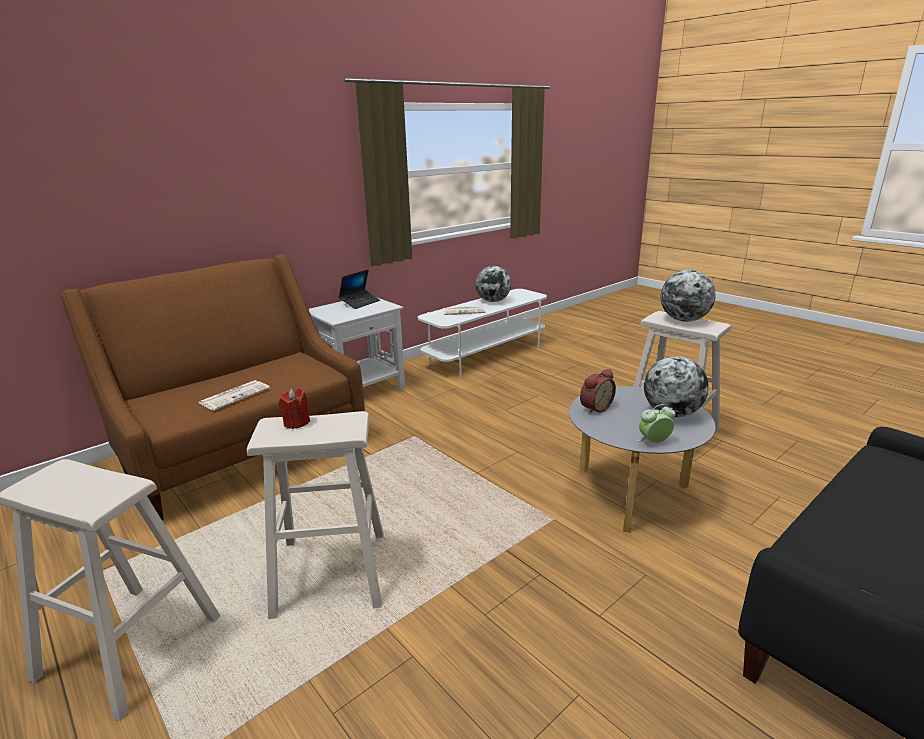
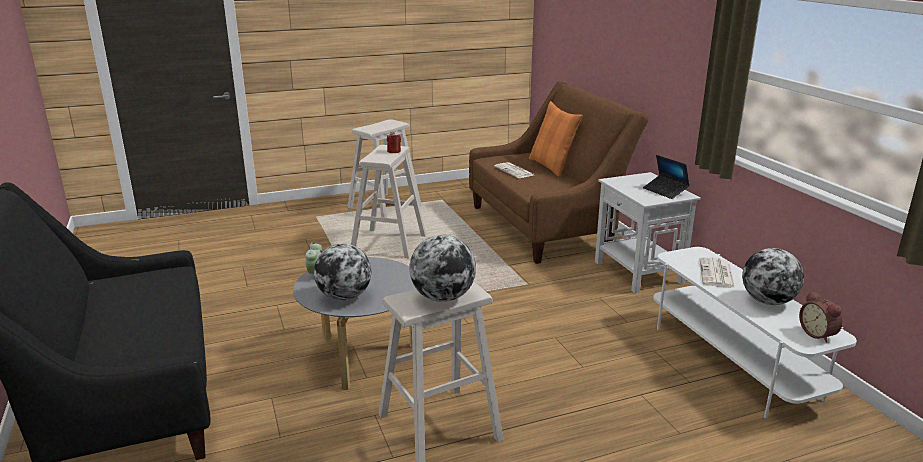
camera: 110 degrees right, 0 degrees up
alarm clock [580,369,616,414] -> alarm clock moved to [799,291,843,343]
none -> orange pillow [529,101,583,177]

